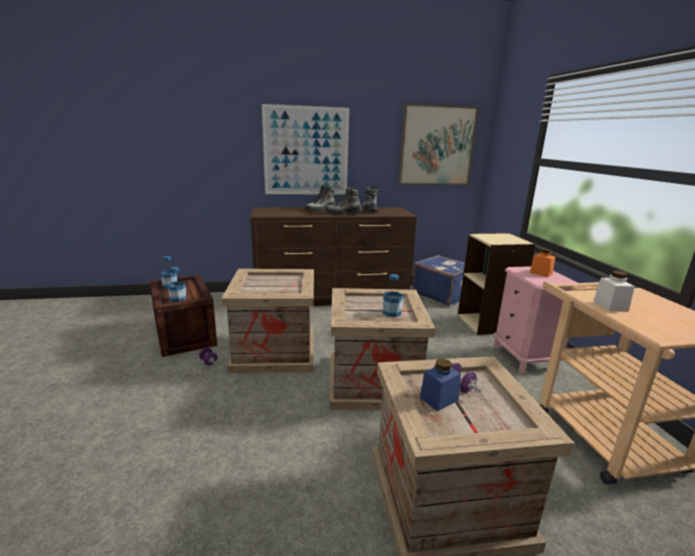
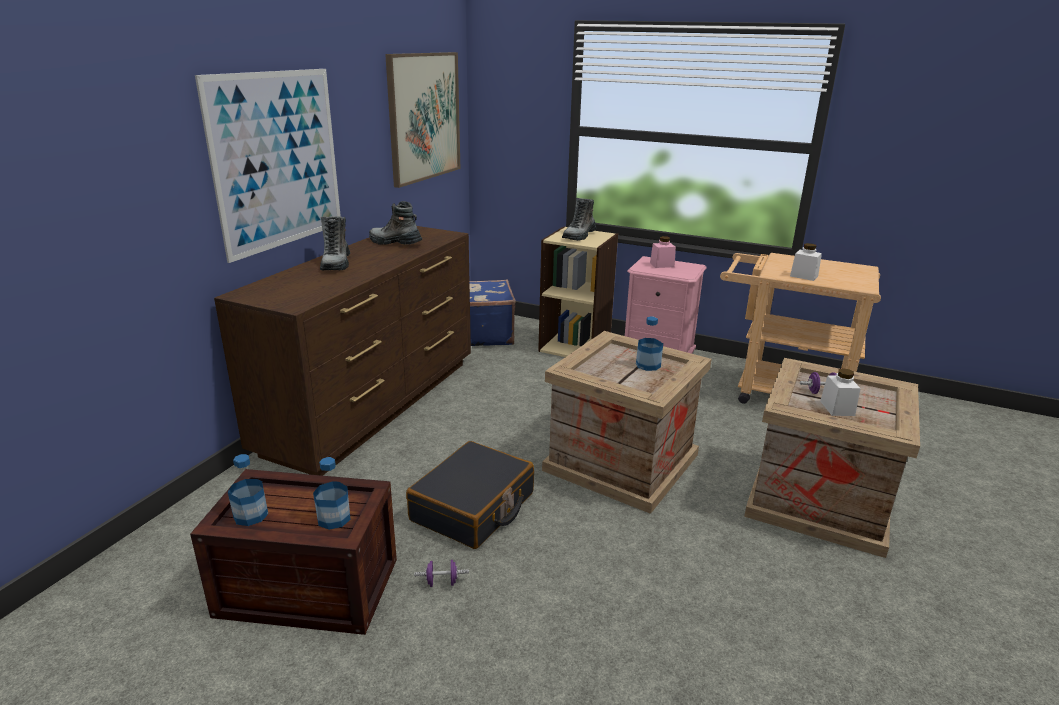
camera: 55 degrees left, 5 degrees up
crate [221,269,314,373] -> black suitcase [406,441,534,549]
boot [325,187,363,215] -> boot moved to [562,198,596,241]
blue jar [420,359,461,411] -> white jar [820,368,861,416]
orange jar [530,248,555,277] -> pink jar [650,236,676,268]

